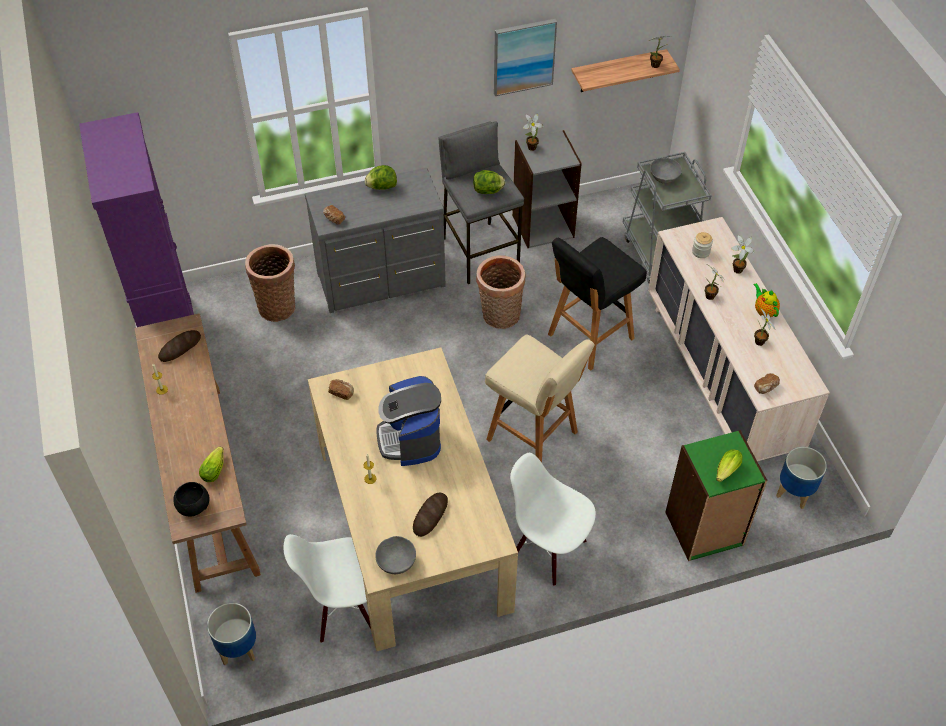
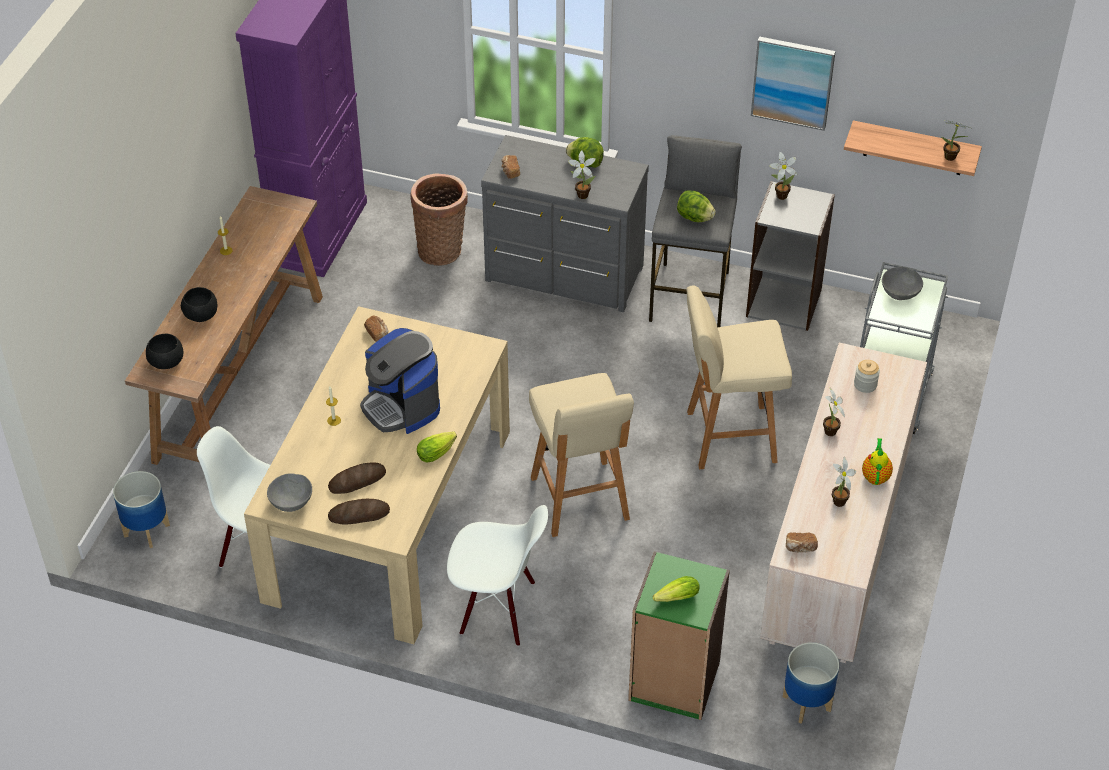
camera: 35 degrees right, 5 degrees down
bread [158,330,201,362] -> bread moved to [328,499,390,525]
lettuce [199,446,224,482] -> lettuce moved to [417,432,457,462]
coffee machine [376,376,441,466] -> coffee machine turned 60 degrees counterclockwise [360,328,440,434]
basket [476,255,525,329] -> none
white chair [510,453,596,586] -> white chair turned 120 degrees clockwise [447,505,548,646]
black stool [548,237,647,371] -> beige stool [686,286,792,469]
potted plant [731,235,755,274] -> potted plant moved to [568,150,596,199]
none -> black bowl [181,287,217,322]

